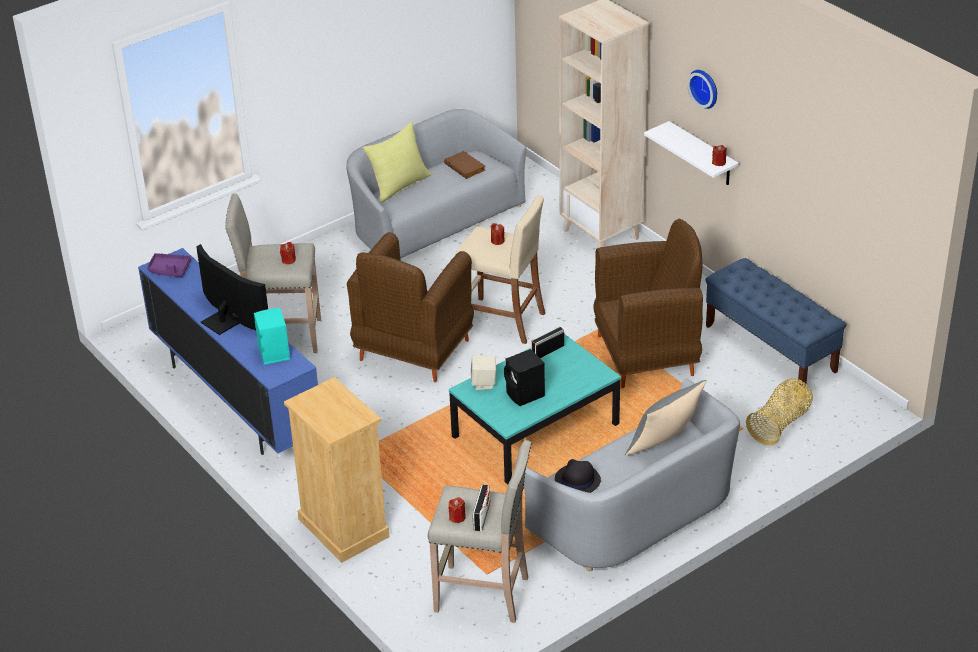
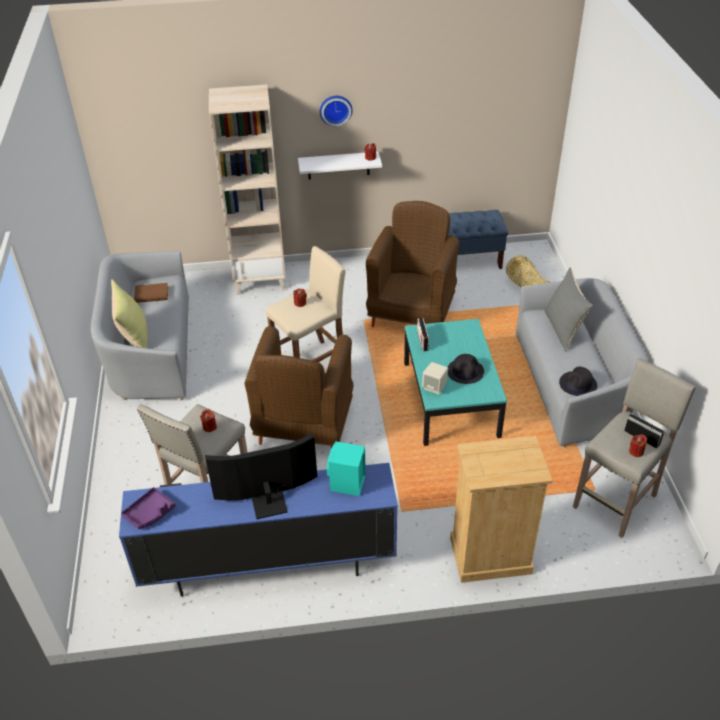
camera: 60 degrees left, 5 degrees up
brown armchair [347,232,474,382] -> brown armchair turned 45 degrees clockwise [245,326,354,448]
black speaker [504,349,545,406] -> black hat [448,354,484,384]

